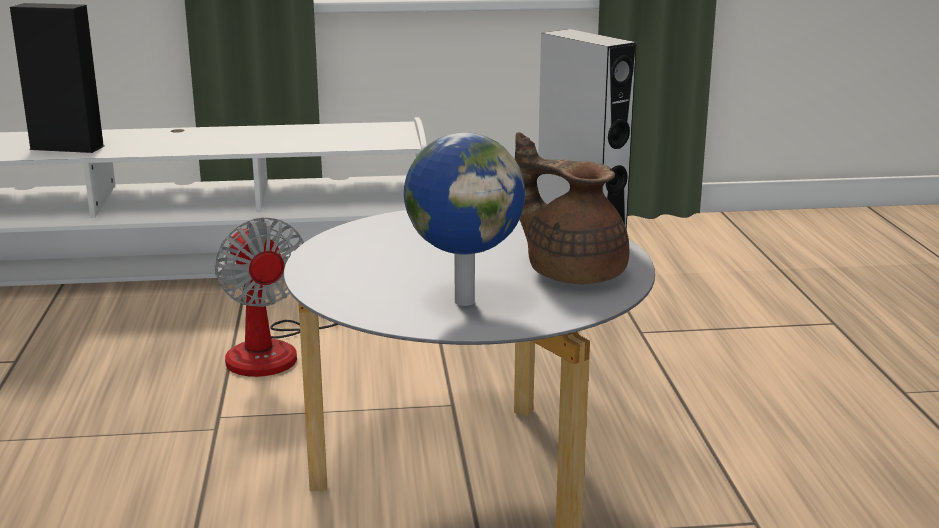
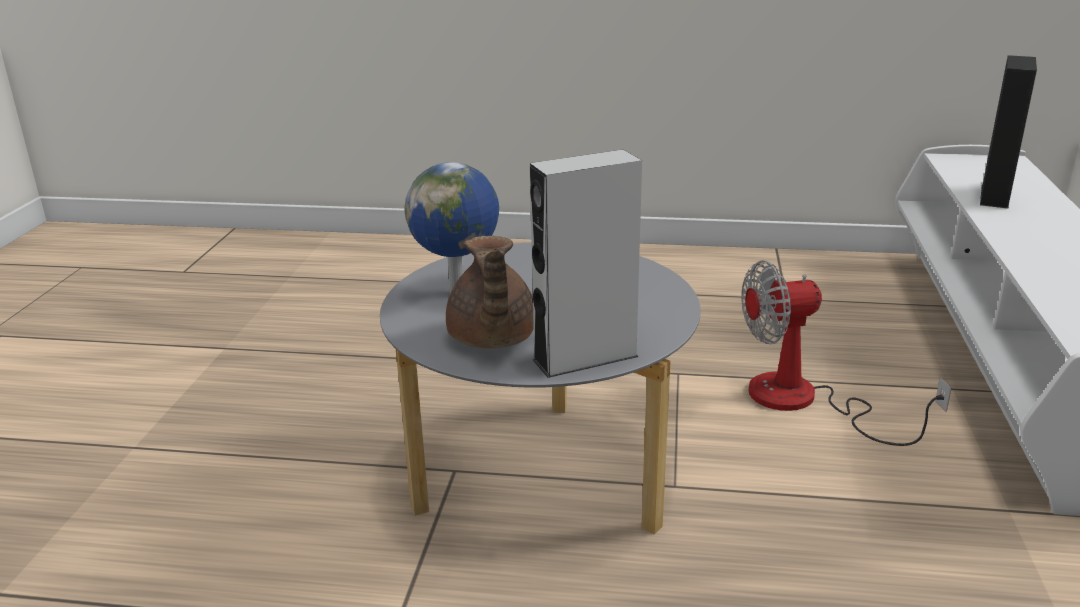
camera: 105 degrees right, 5 degrees up
brown teapot [515,132,629,284] -> brown teapot turned 120 degrees clockwise [446,236,534,348]

